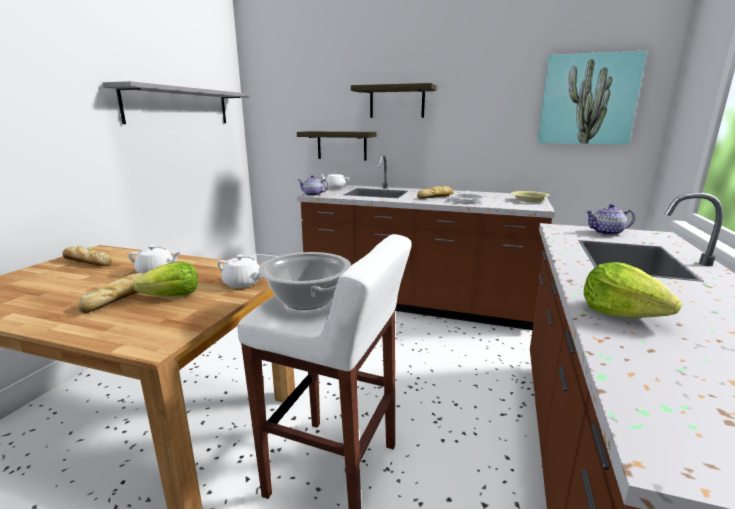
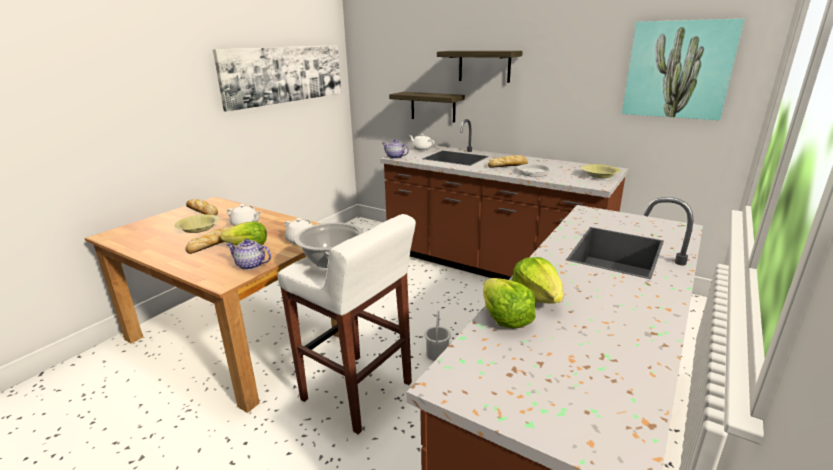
camera: 15 degrees right, 5 degrees up
grey shelf [102,81,250,124] -> picture [213,45,341,112]
teapot [585,204,635,236] -> teapot moved to [226,239,271,270]
none -> yellow bowl [174,214,219,233]
none -> white bucket [424,310,451,361]
none -> lettuce [483,278,536,329]

